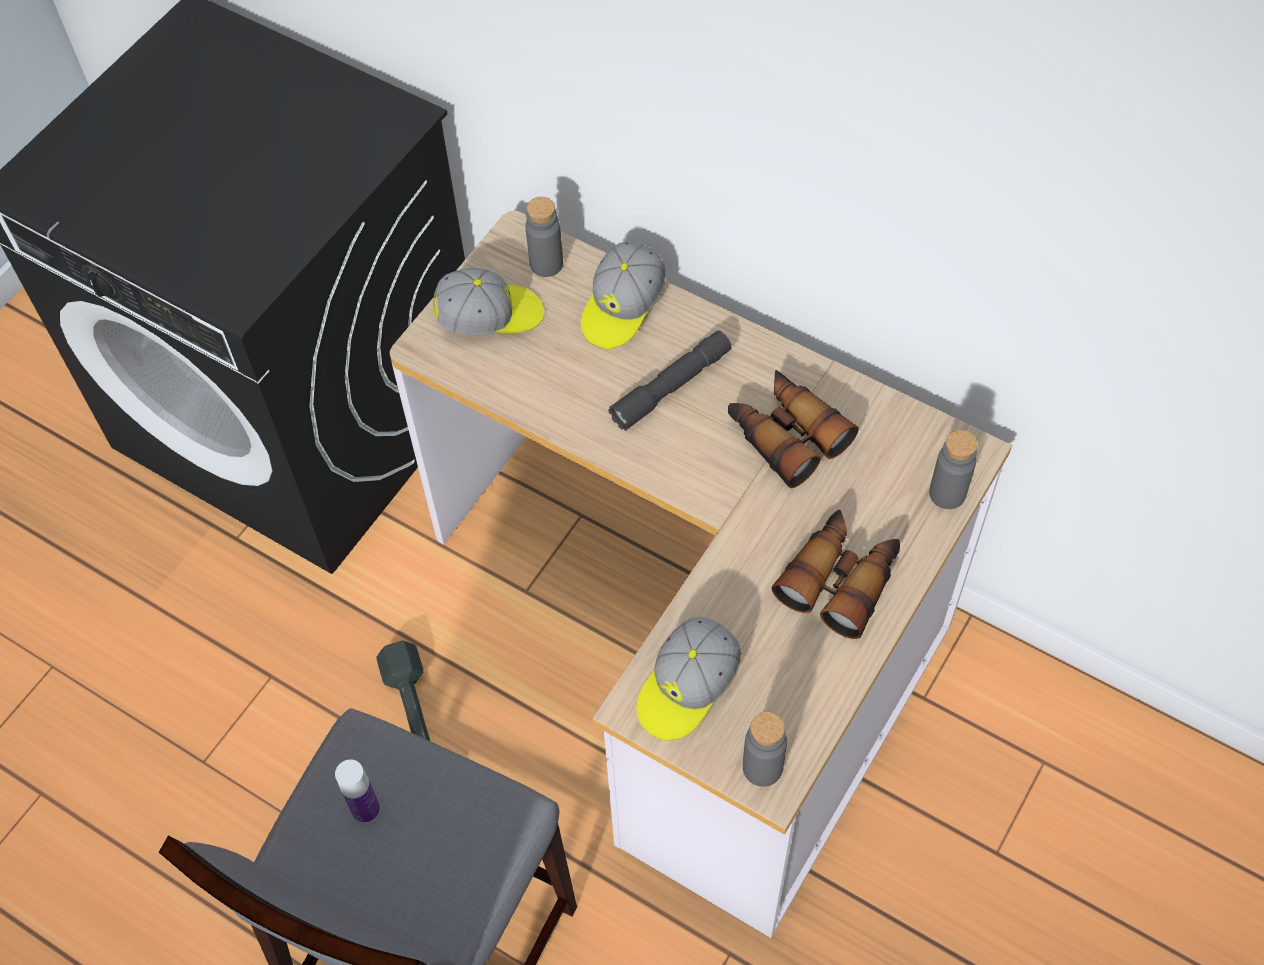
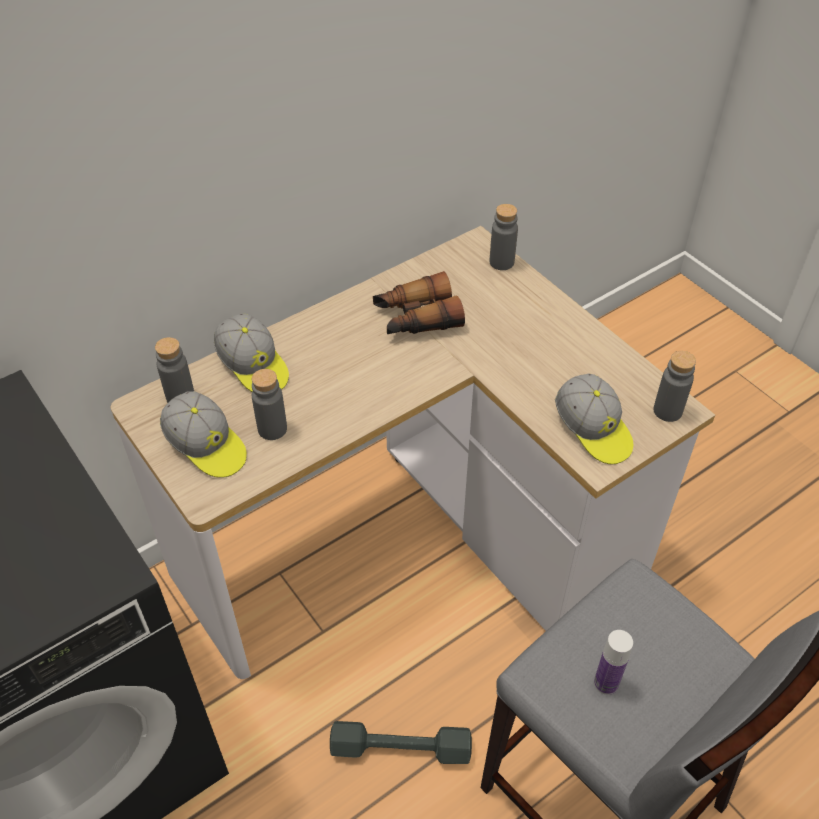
camera: 70 degrees left, 10 degrees down
cap [433,268,544,335] -> cap turned 120 degrees clockwise [160,391,247,478]
grey flashlight [608,330,732,431] -> none
binoculars [772,510,900,639] -> none
none -> grey bottle [252,369,287,440]

